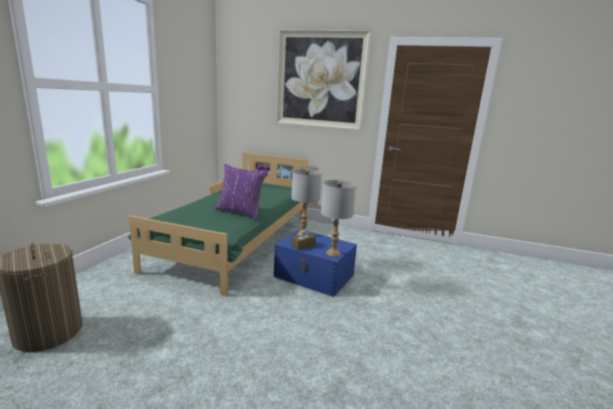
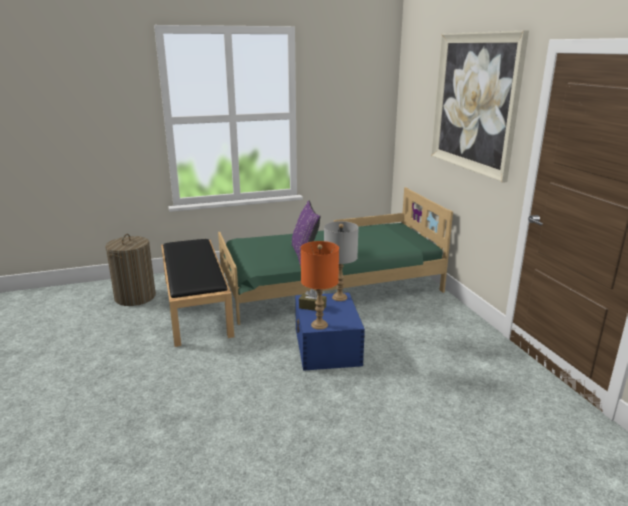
camera: 55 degrees right, 5 degrees up
grey table lamp [321,180,357,257] -> orange table lamp [301,241,339,330]
none -> black bench [161,239,234,347]

